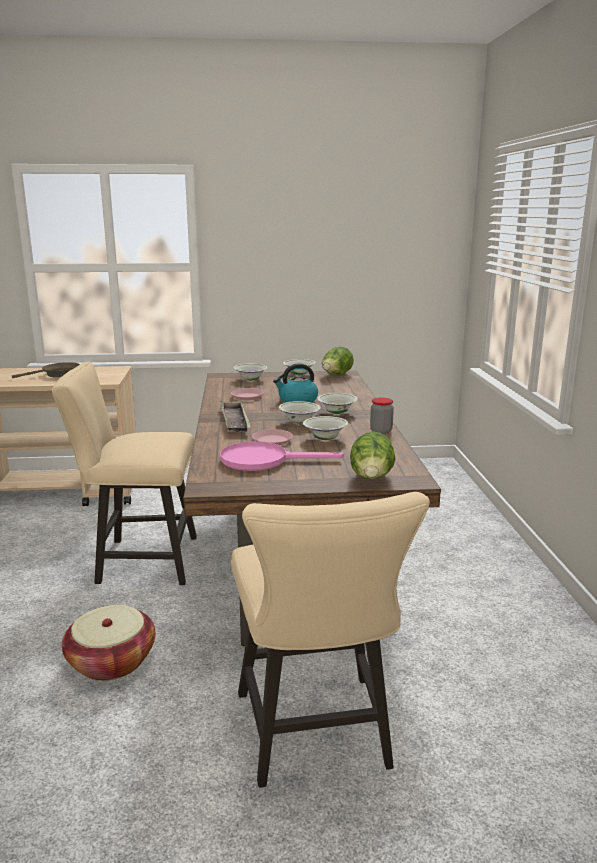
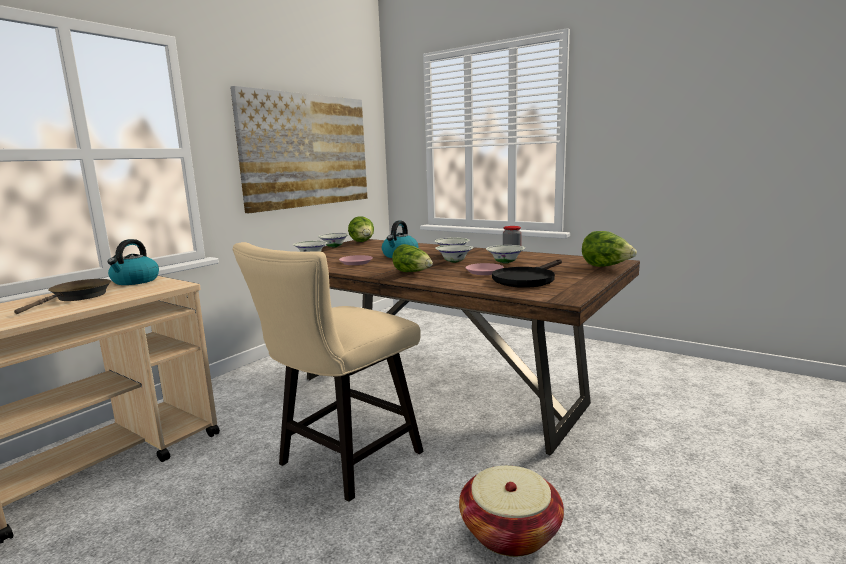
camera: 50 degrees left, 5 degrees down
pink frying pan [220,441,344,471] -> black frying pan [492,259,562,288]
tray [221,402,251,432] -> lettuce [392,244,433,272]
beige chair [231,492,430,788] -> none
none -> kettle [107,239,159,285]
none -> picture [230,86,368,213]

